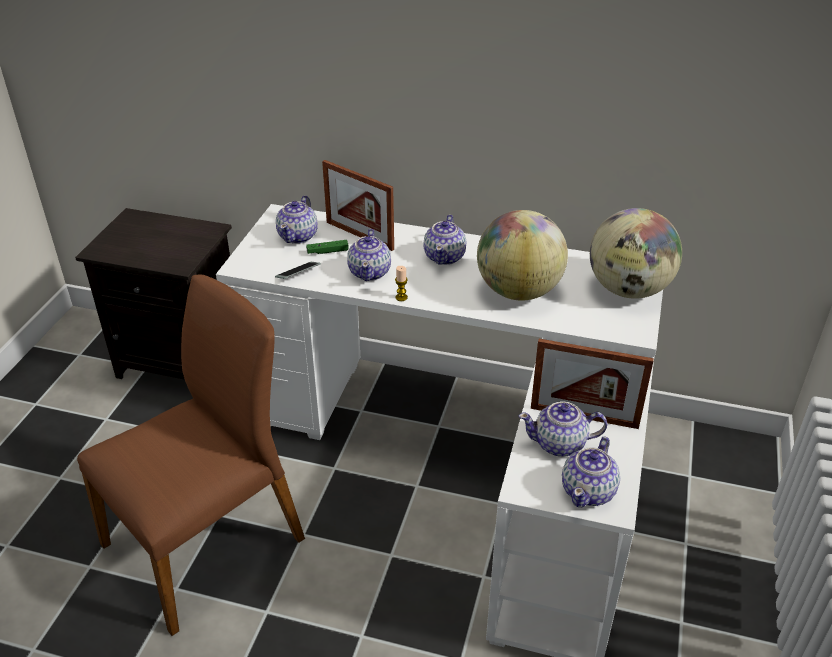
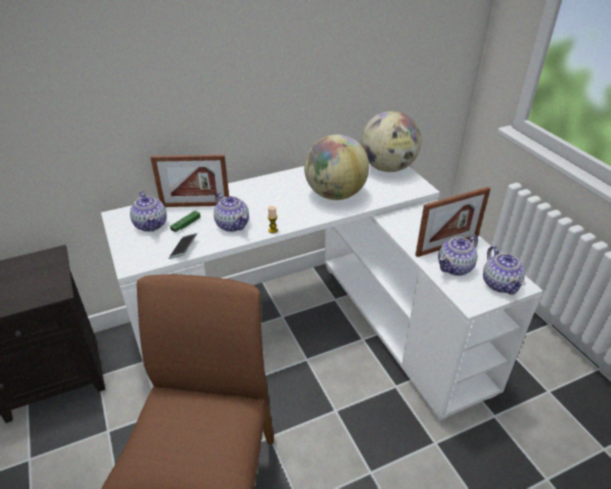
camera: 40 degrees left, 0 degrees up
teapot [424,215,466,265] -> none

